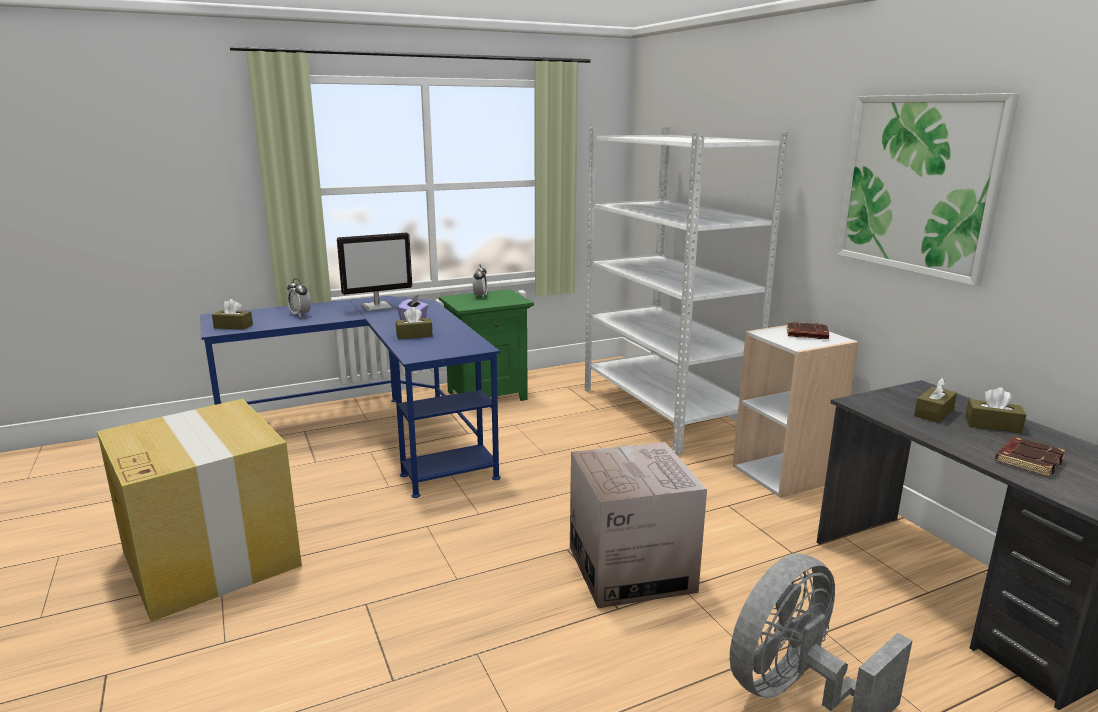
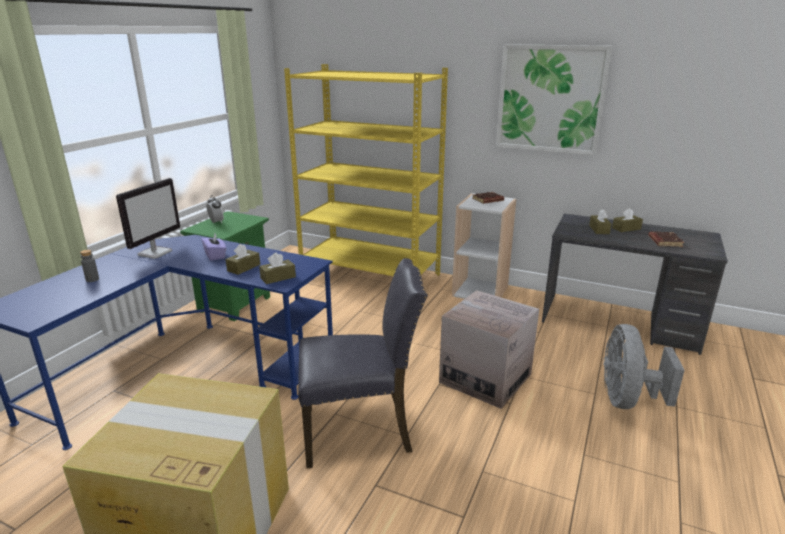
camera: 40 degrees left, 5 degrees up
brown tissue box [212,299,253,330] -> brown tissue box moved to [259,252,296,284]
alarm clock [287,279,311,317] -> grey bottle [80,250,99,282]
white bookcase [585,127,788,456] -> yellow bookcase [284,64,448,276]
none -> grey chair [298,258,428,468]

